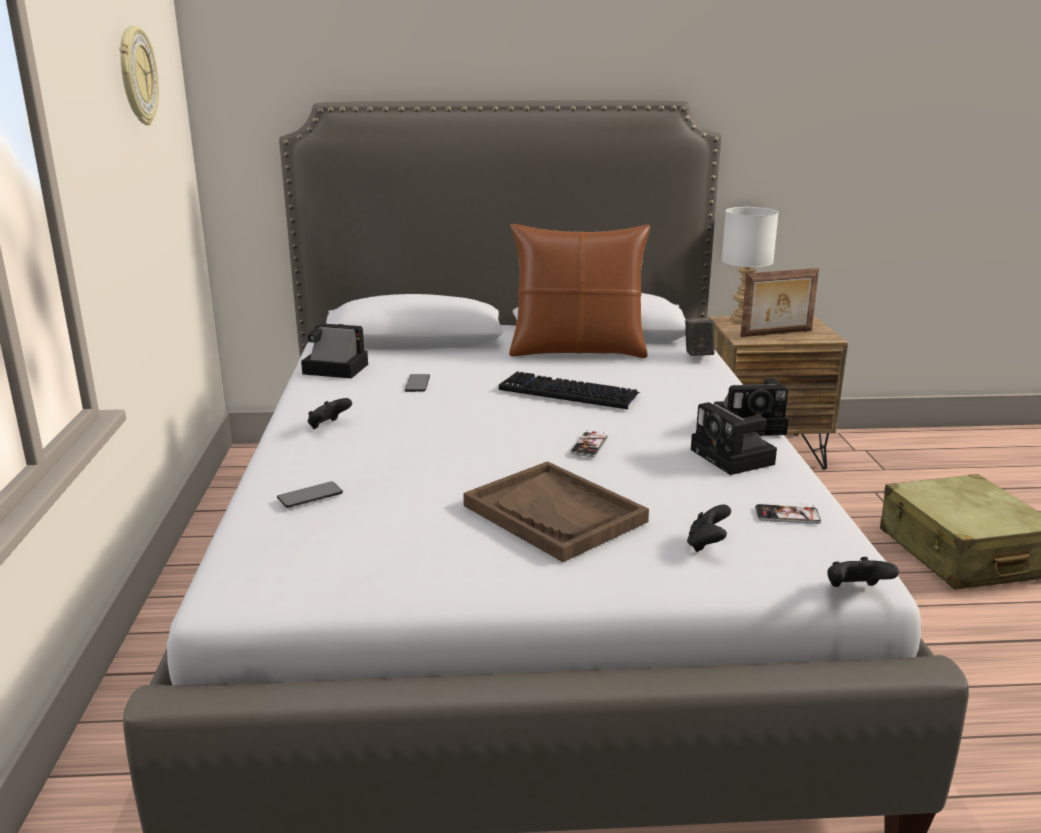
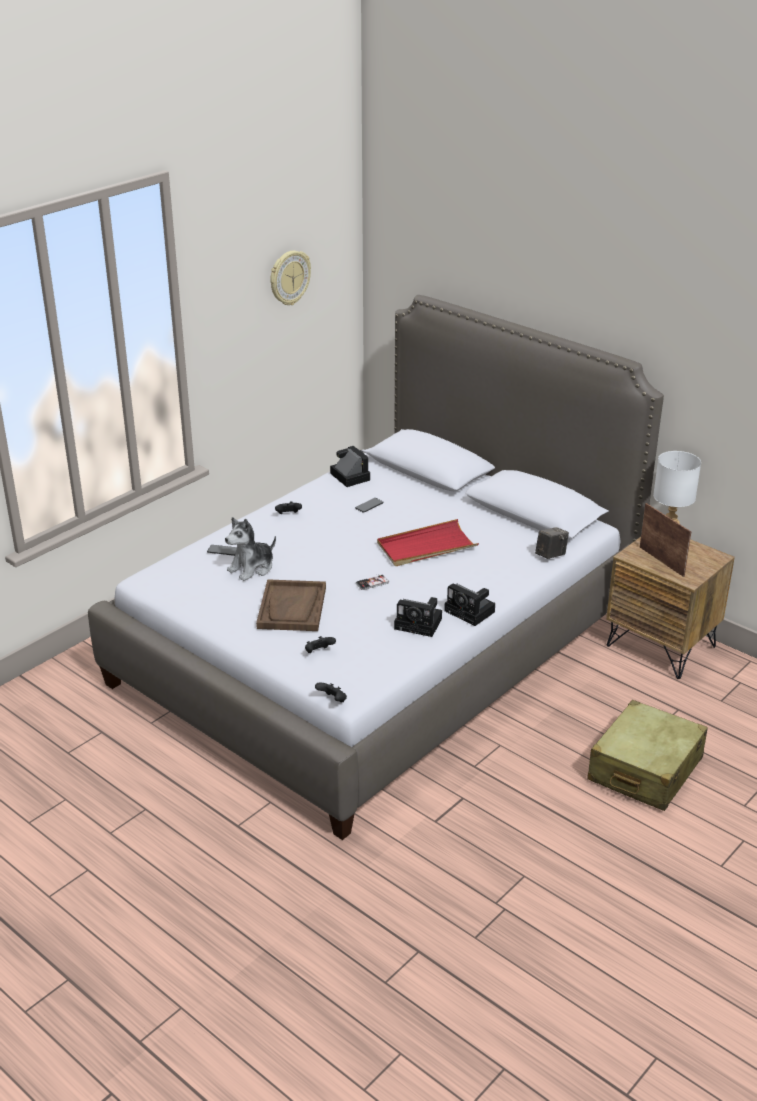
camera: 45 degrees right, 10 degrees up
keyboard [499,371,640,409] -> red tray [377,519,479,566]
brown pillow [509,224,650,358] -> none
camera [691,402,777,475] -> camera turned 90 degrees counterclockwise [394,597,442,637]
picture frame [740,268,819,337] -> picture frame turned 150 degrees counterclockwise [640,503,691,577]
phone [755,503,821,524] -> none
none -> plush toy [225,517,276,581]

